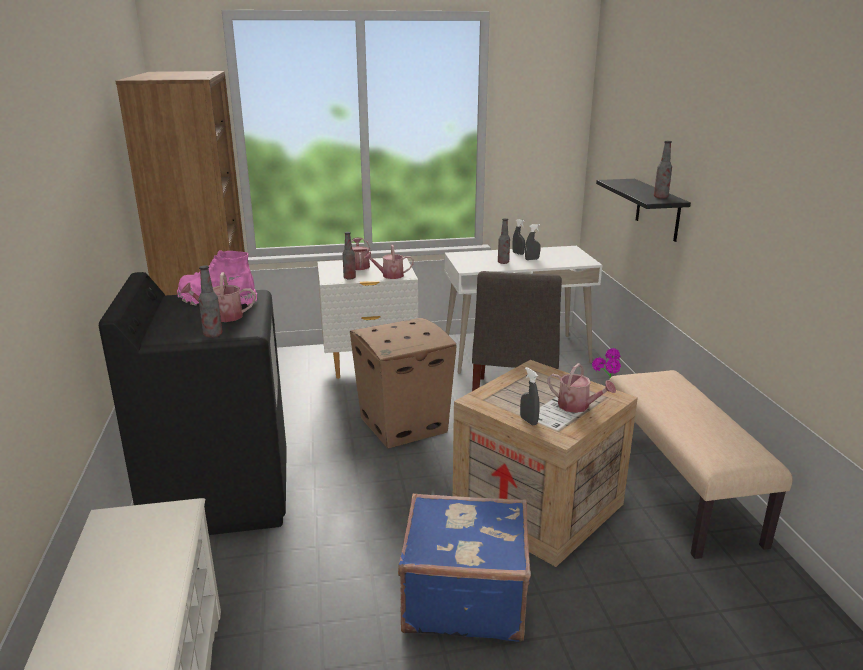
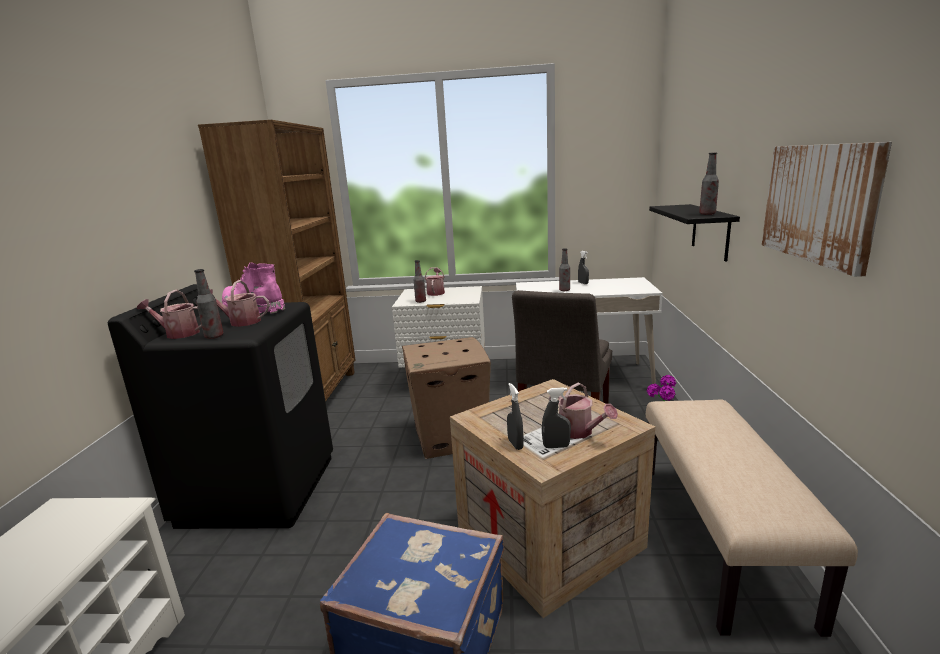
camera: 15 degrees right, 5 degrees down
watering can [364,245,414,279] -> watering can moved to [137,290,202,339]
grey spray bottle [525,224,541,260] -> grey spray bottle moved to [542,387,571,448]
none -> picture [762,142,892,277]

